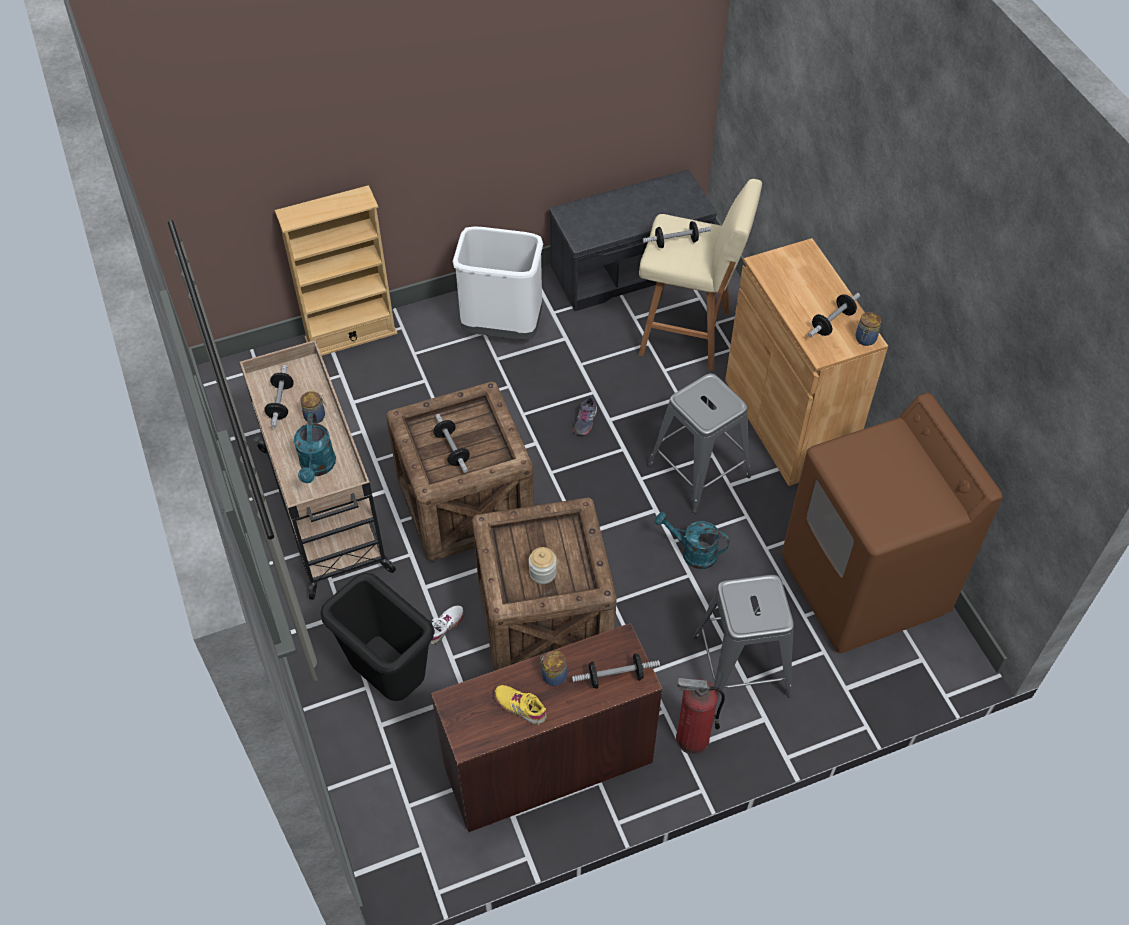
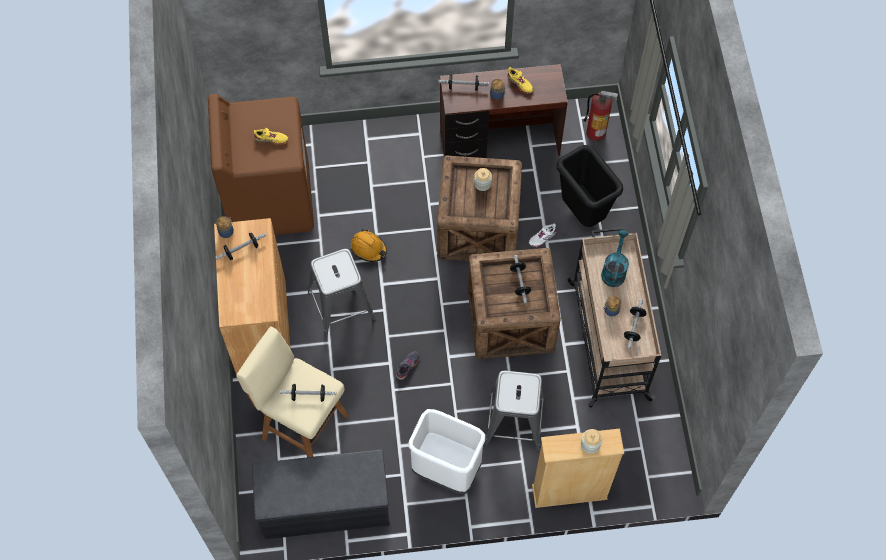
camera: 165 degrees left, 10 degrees up
turquoise watering can [655,512,730,569] -> orange hard hat [351,229,387,262]
fire extinguisher [676,678,725,754] -> fire extinguisher moved to [583,91,618,141]
grey stool [693,575,794,699] -> grey stool moved to [484,371,545,451]
none -> yellow shoe [254,128,288,145]
none -> jar [581,429,602,454]

